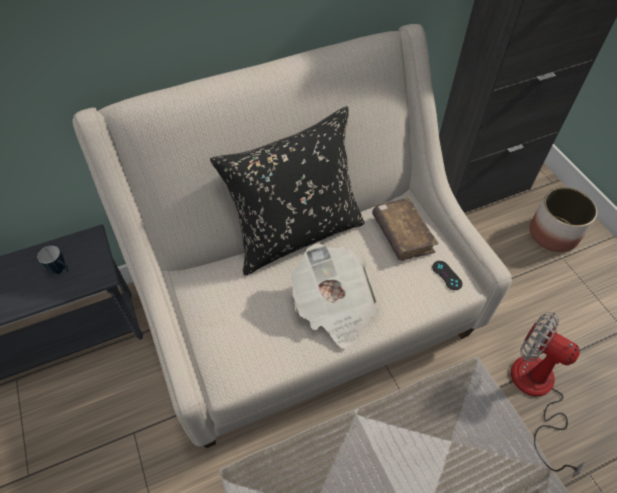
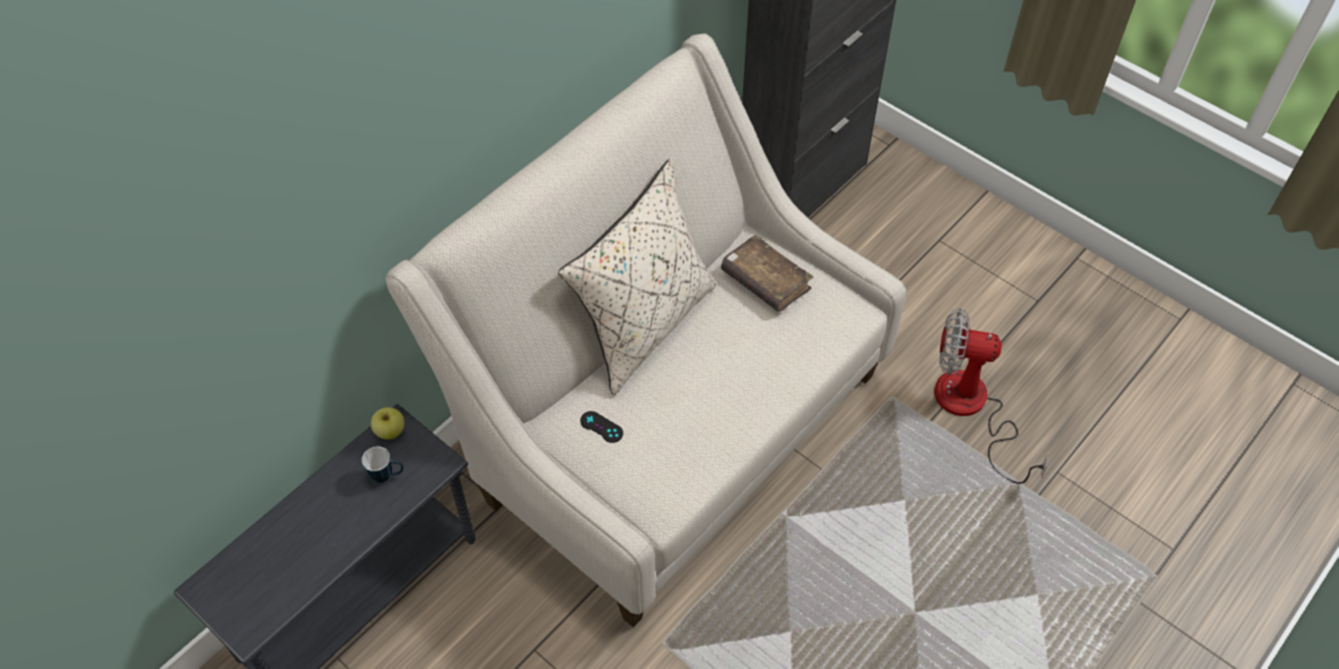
camera: 25 degrees left, 0 degrees up
black pillow [210,106,364,276] -> beige pillow [558,159,716,395]
newspaper [290,243,380,348] -> none
black game controller [432,261,462,290] -> black game controller moved to [580,411,623,443]
planter [529,187,597,252] -> none
none -> apple [371,407,404,440]

